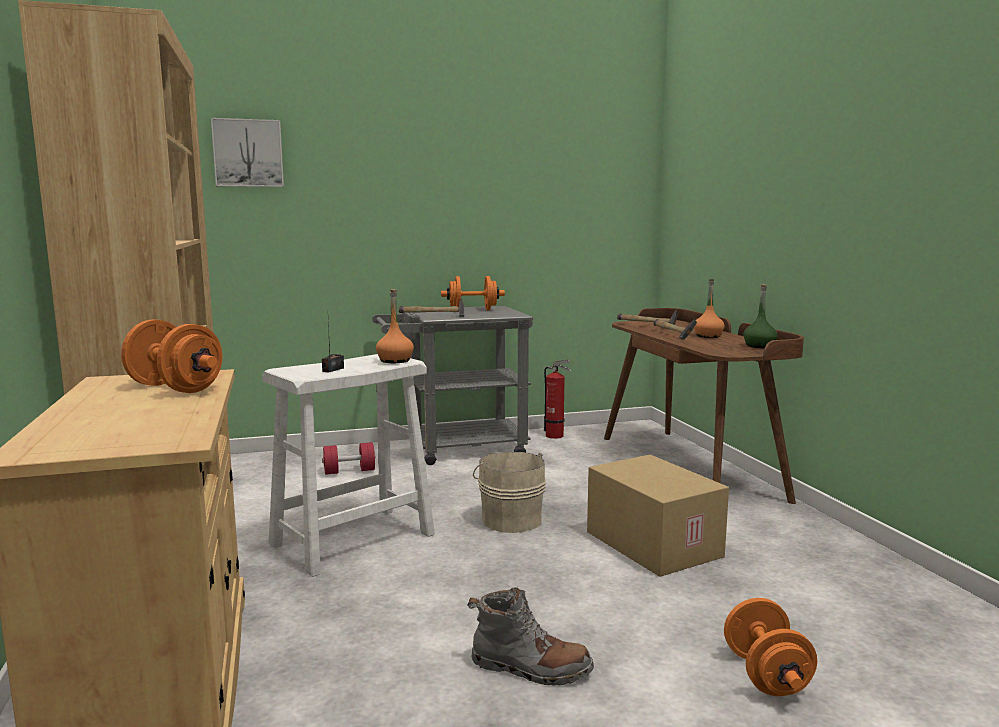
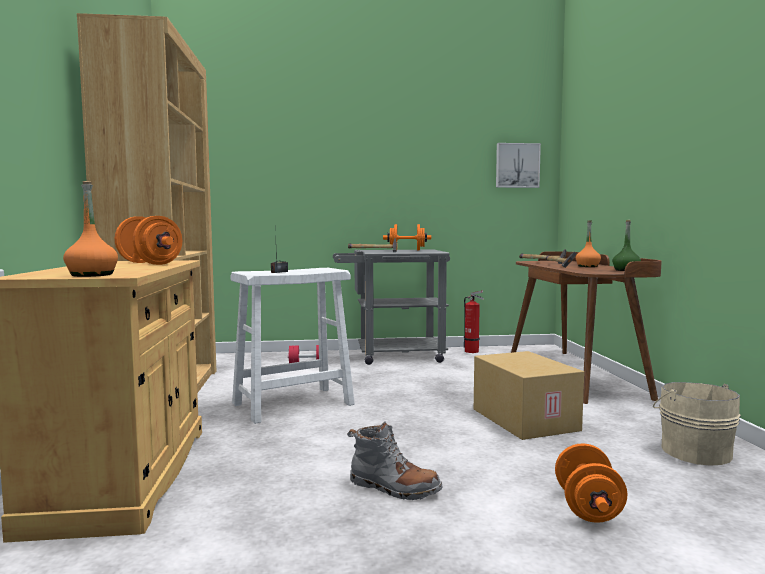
camera: 10 degrees right, 5 degrees down
picture [211,118,284,187] -> picture moved to [496,143,541,188]
orange bottle [376,289,414,363] -> orange bottle moved to [63,181,118,277]
beige bucket [473,452,546,533] -> beige bucket moved to [653,382,741,466]

